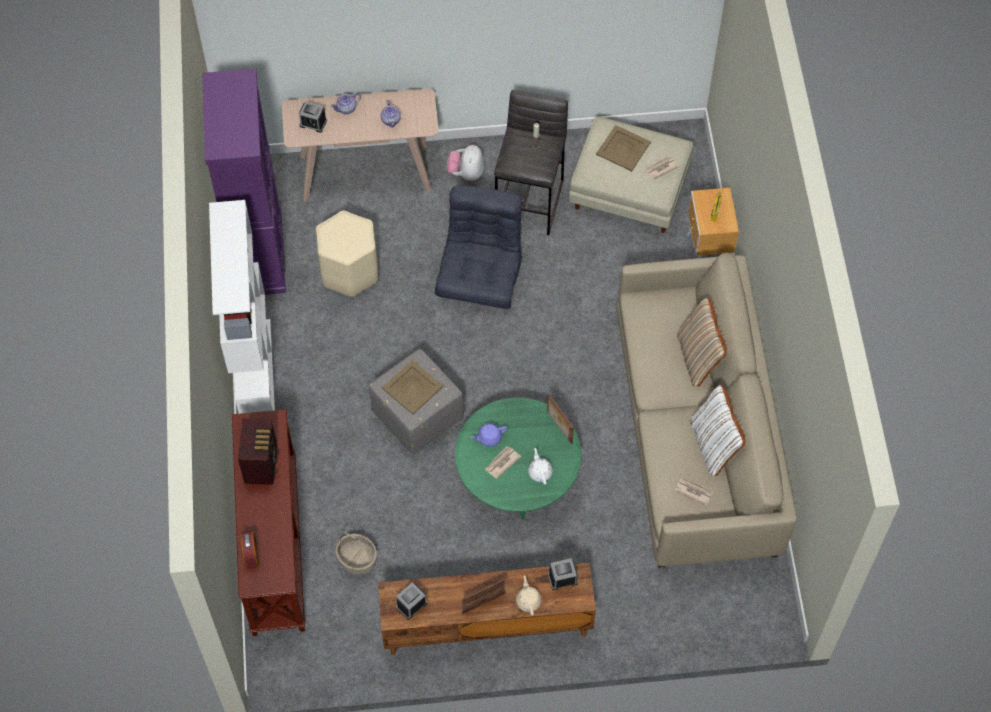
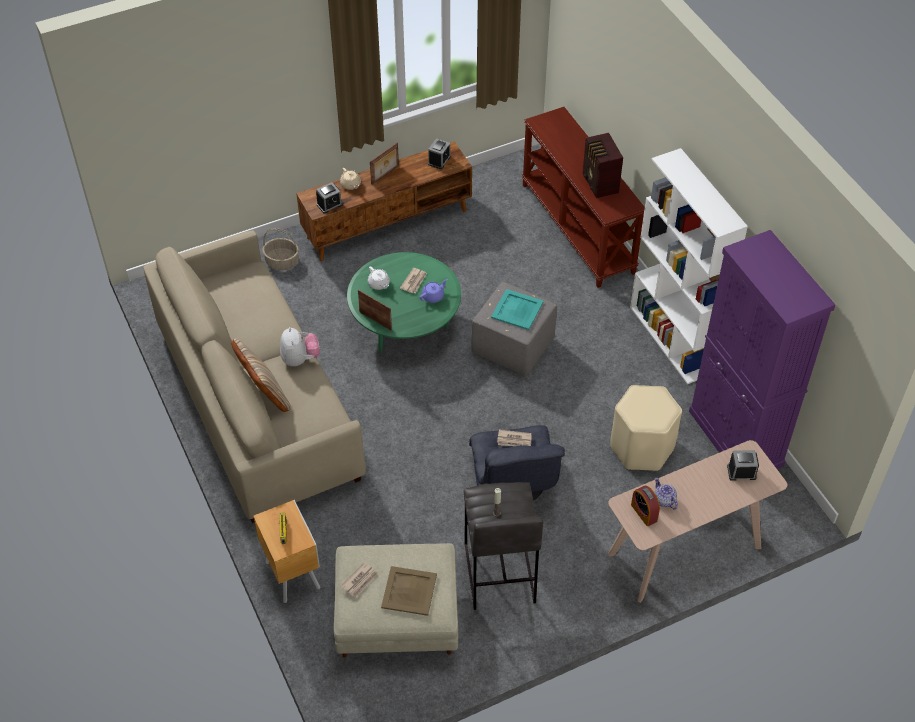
camera: 160 degrees right, 10 degrees down
alarm clock [240,531,259,569] -> alarm clock moved to [631,486,660,526]
teapot [331,93,361,114] -> none
basket [335,532,377,575] -> basket moved to [262,228,299,270]
beige tray [382,360,443,414] -> turquoise tray [491,289,544,330]
plush toy [447,145,484,181] -> plush toy moved to [280,327,320,366]
newspaper [675,478,713,506] -> newspaper moved to [497,429,532,446]
white pillow [690,384,745,476] -> none

